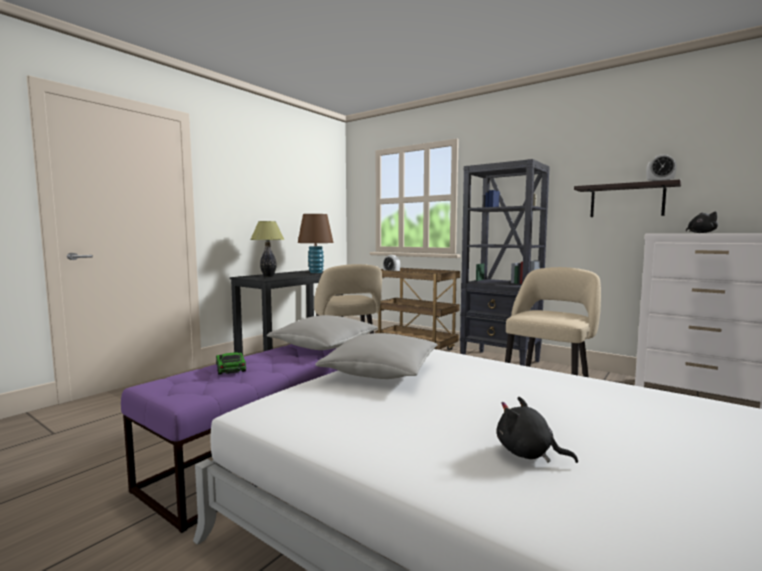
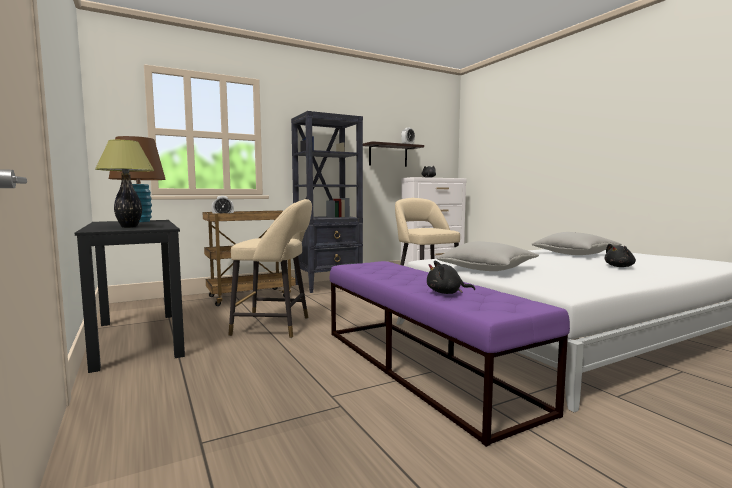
camera: 65 degrees left, 0 degrees up
toy car [216,353,246,375] -> black plush toy [427,261,475,294]
grey pillow [267,315,378,350] -> grey pillow moved to [532,232,622,255]

